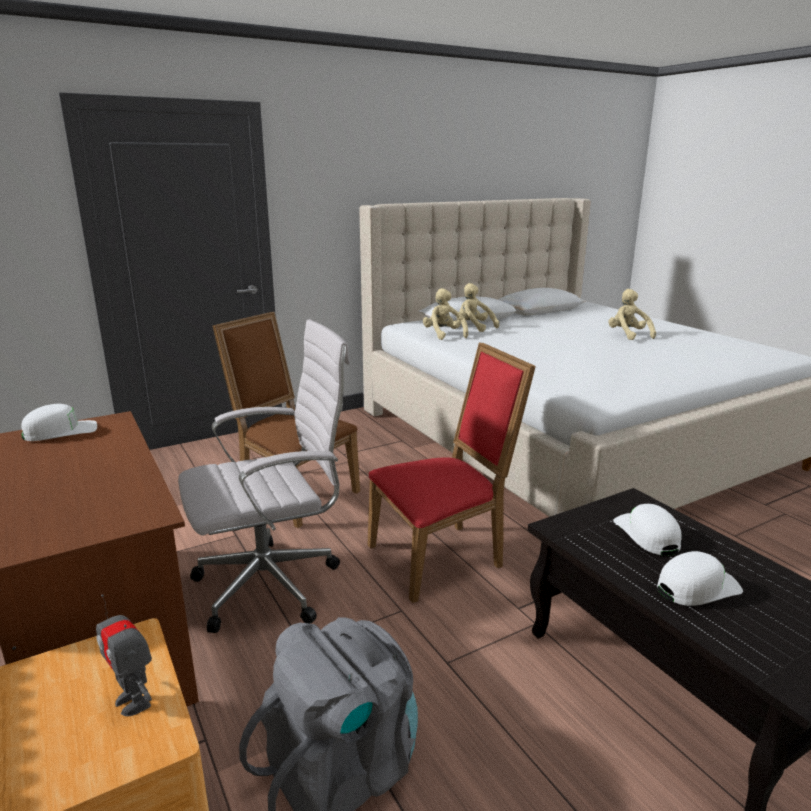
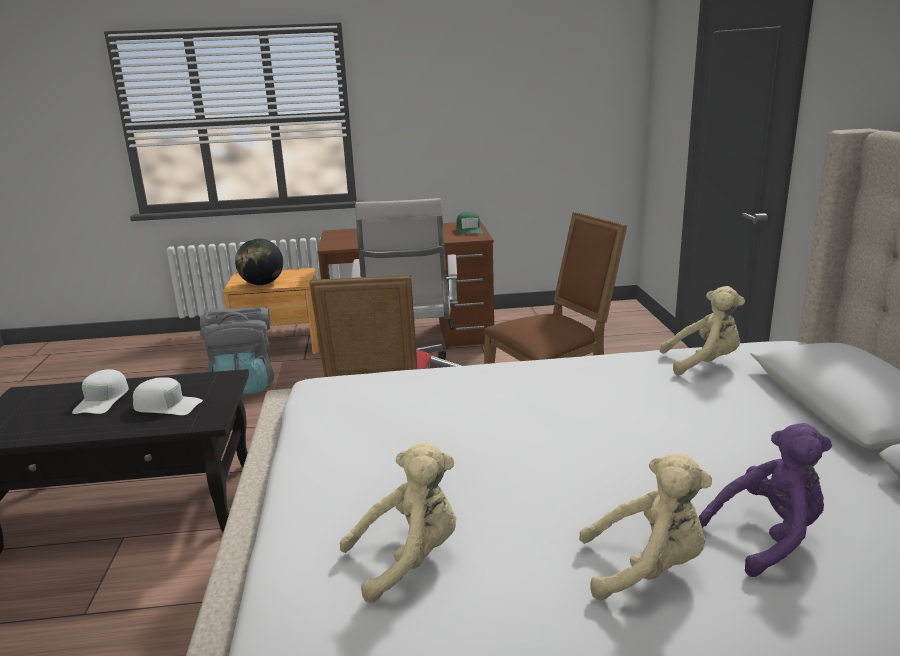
camera: 115 degrees right, 0 degrees up
white cap [21,404,97,441] -> green cap [456,211,483,235]
toy robot [96,594,152,716] -> globe [235,239,283,285]
beige plush toy [457,283,500,332] -> beige plush toy moved to [340,442,456,603]
none -> purple plush toy [699,423,832,577]

